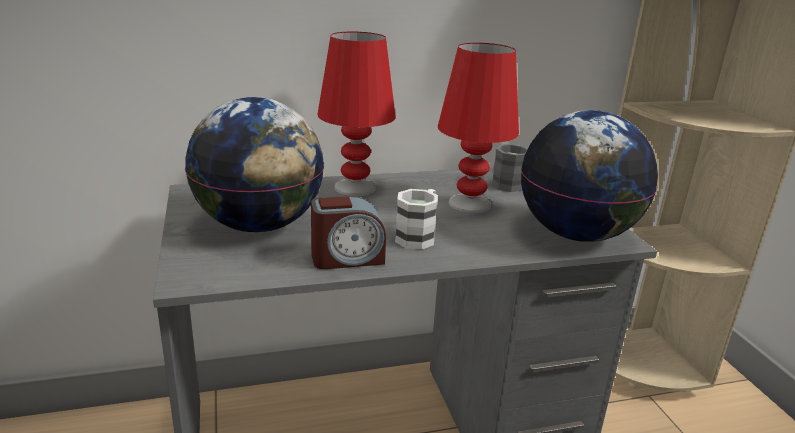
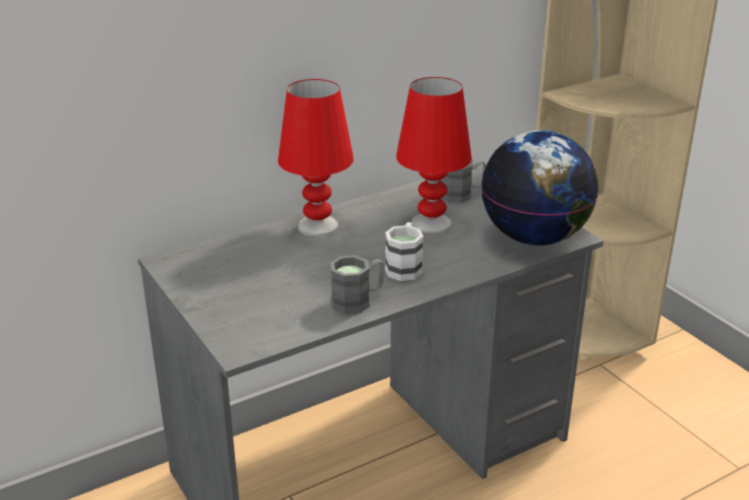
camera: 15 degrees left, 5 degrees up
globe [185,97,324,232] -> none
alarm clock [311,196,386,269] -> grey mug [330,255,384,314]

